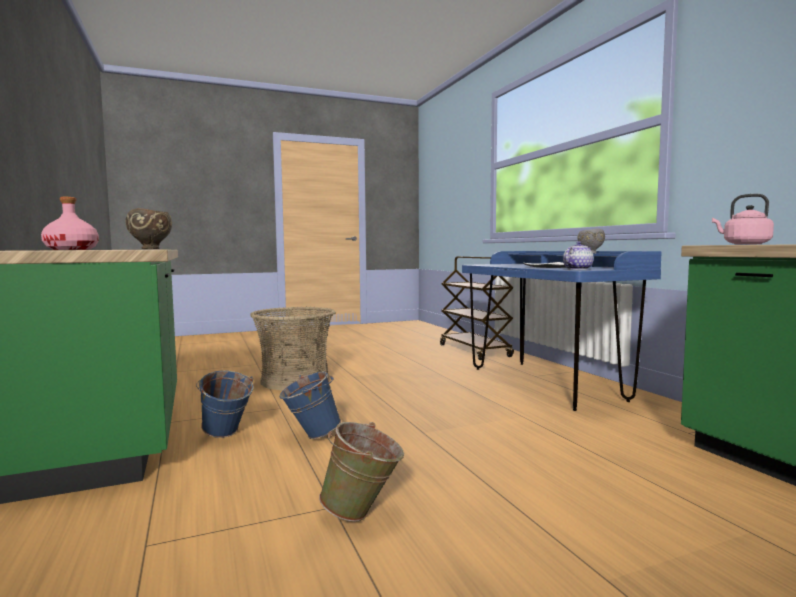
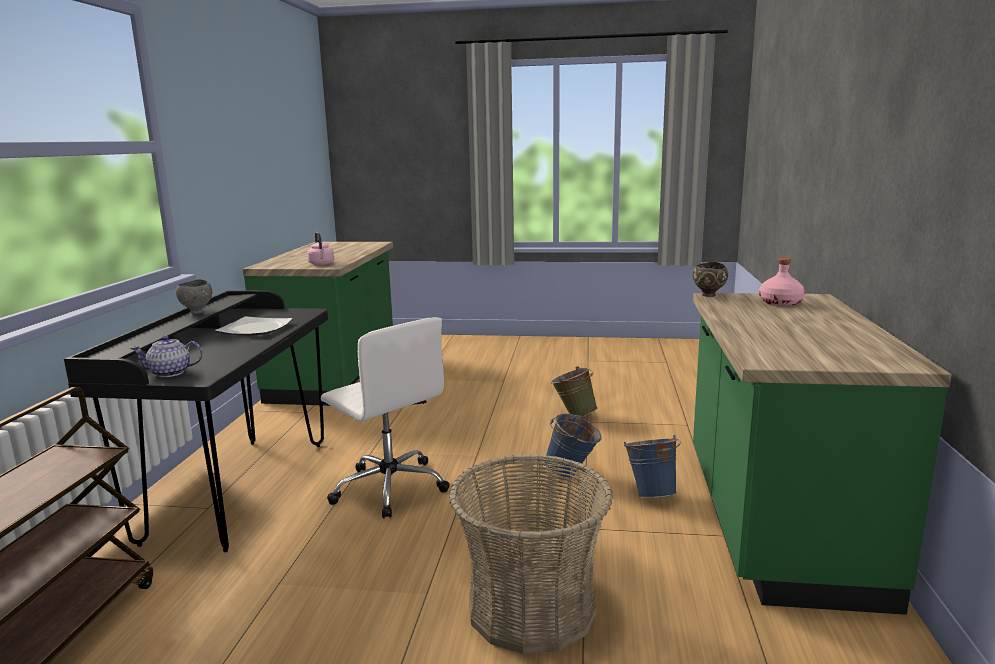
camera: 150 degrees left, 10 degrees up
blue desk [462,251,662,411] -> black desk [64,290,328,552]
teapot [563,241,594,270] -> teapot moved to [130,336,203,377]
none -> white office chair [321,317,450,519]

